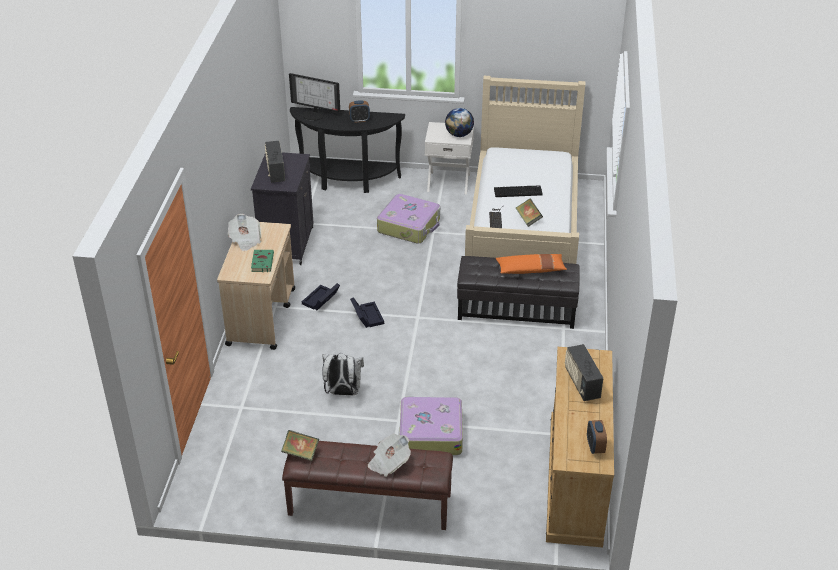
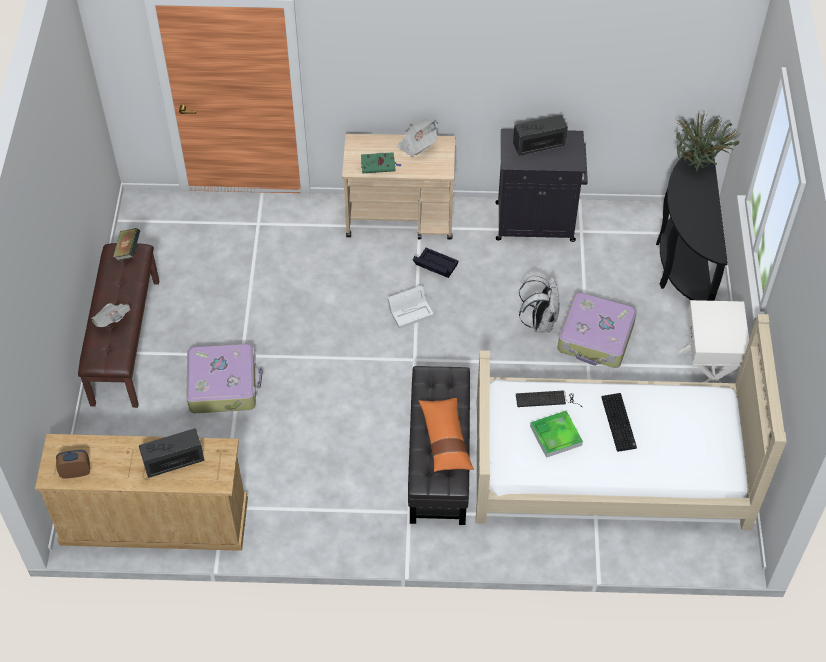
camera: 85 degrees right, 15 degrees up
monitor [289,73,340,121] -> potted plant [676,112,742,172]
white backpack [322,353,364,395] -> white backpack moved to [519,276,560,332]
alarm clock [349,101,370,123] -> none
black storage box [350,297,384,328] -> white storage box [387,285,434,329]
globe [445,108,474,137] -> none
book [516,198,543,227] -> tray [530,411,583,458]

